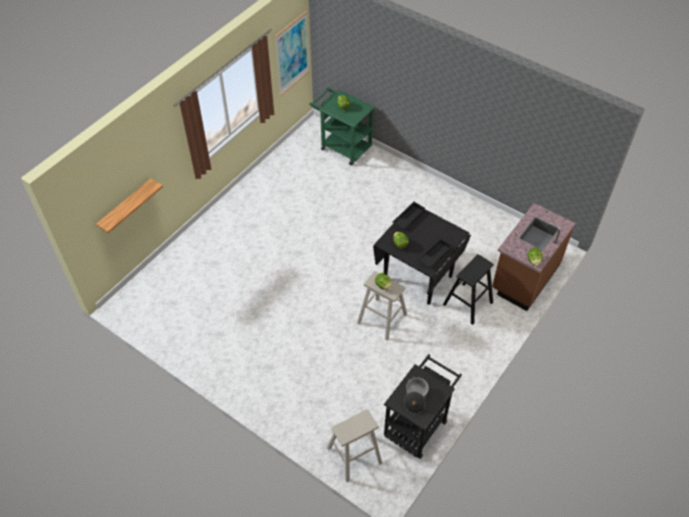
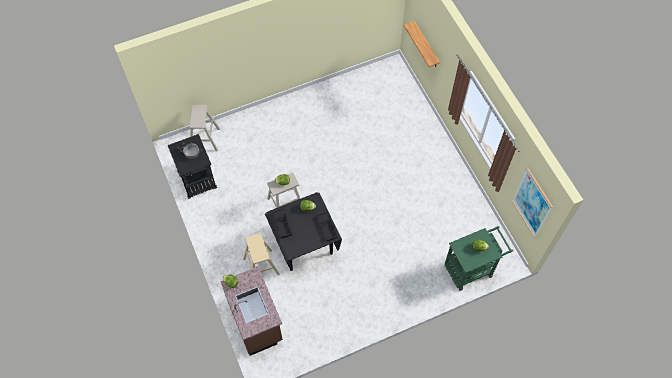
camera: 120 degrees right, 10 degrees up
black stool [443,254,494,325] -> beige stool [243,233,280,275]

